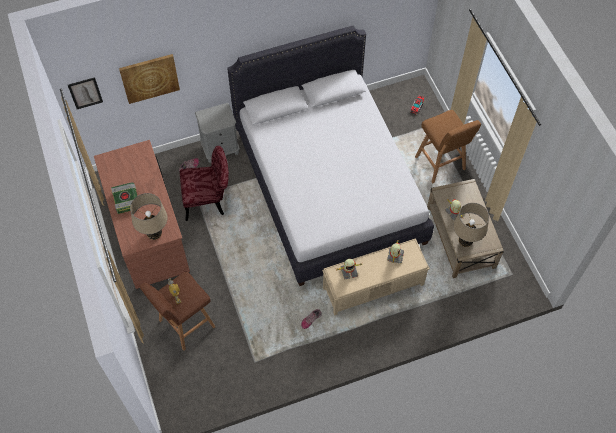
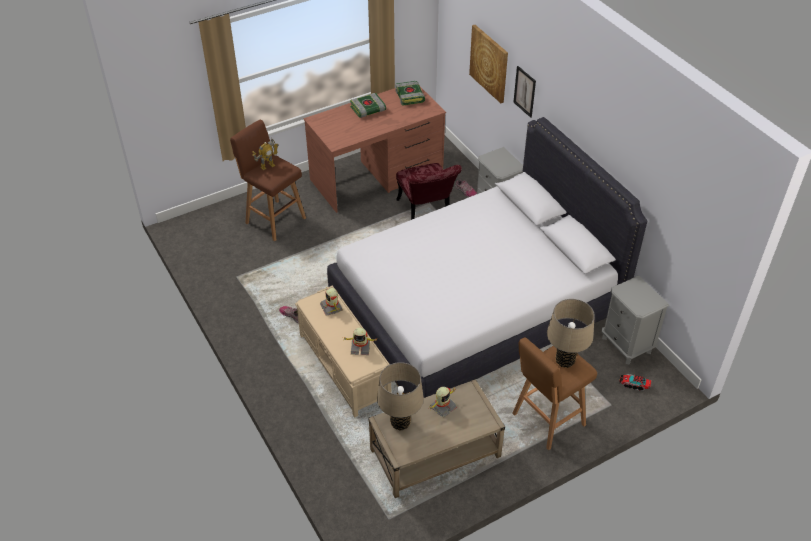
camera: 80 degrees right, 15 degrees down
picture [68,77,103,109] -> picture moved to [514,66,536,118]
beige table lamp [130,193,168,240] -> beige table lamp moved to [547,299,595,368]
none -> book [396,81,425,106]
none -> grey nightstand [602,275,669,365]

